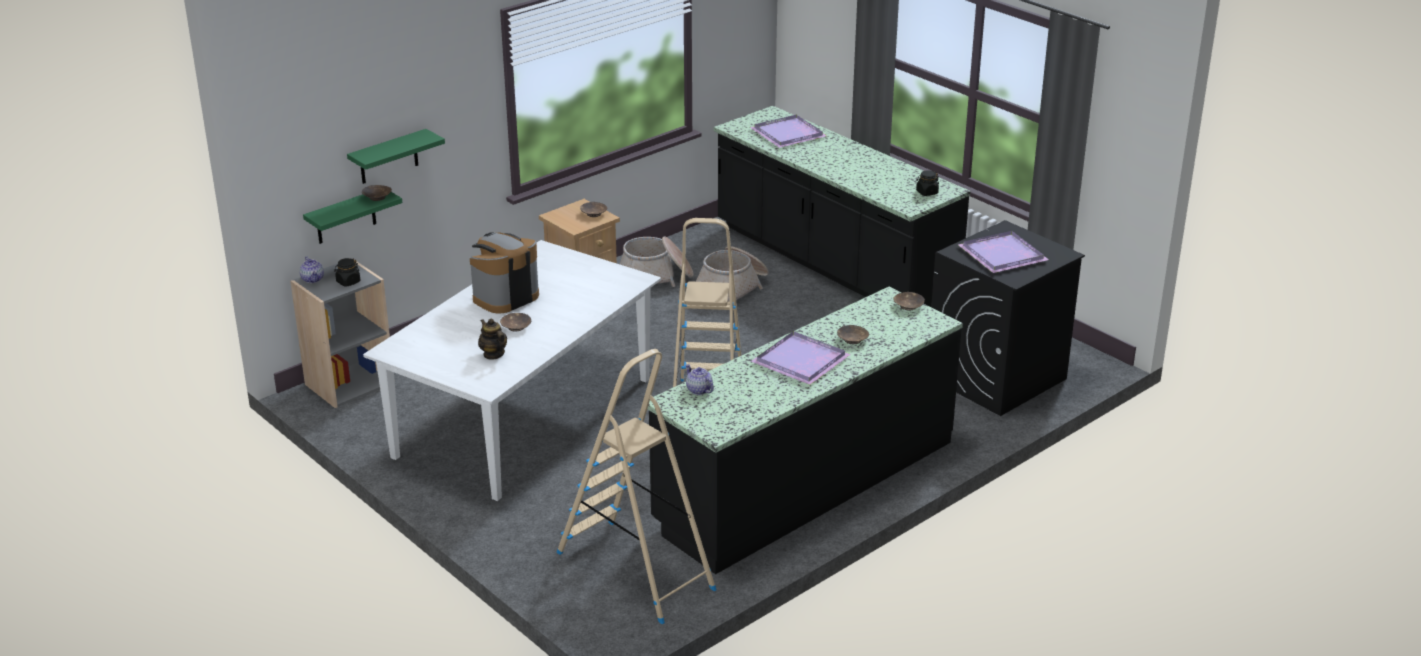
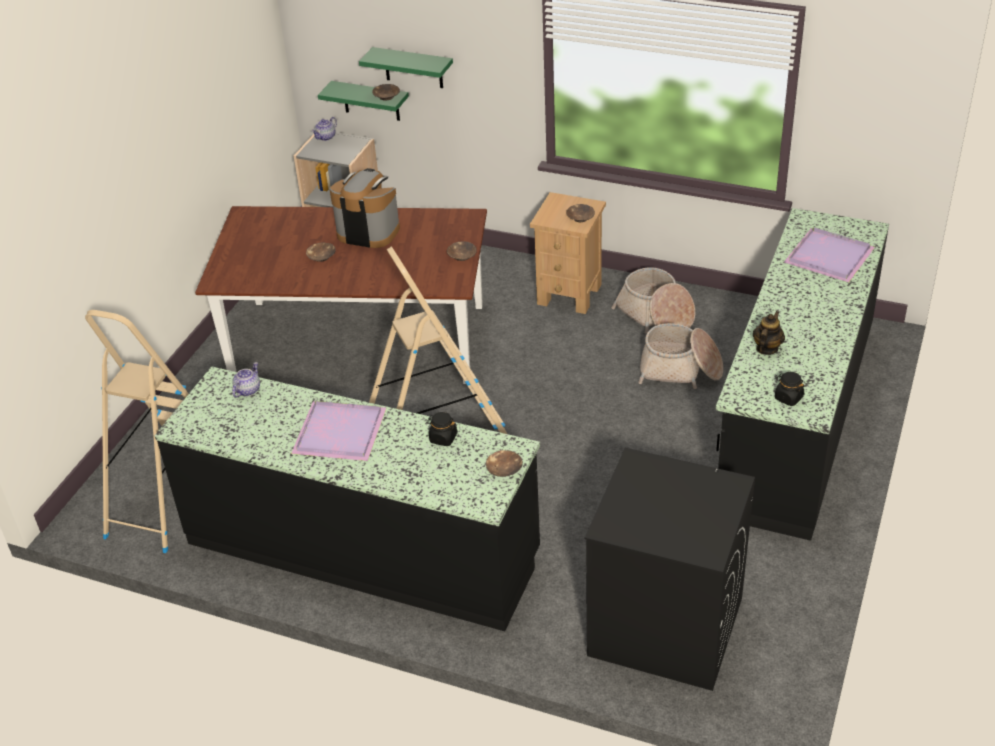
camera: 65 degrees right, 10 degrees up
black jar [334,258,360,287] -> black jar moved to [426,412,458,446]
white dining table [363,240,661,501] -> brown dining table [195,206,487,384]
teapot [478,318,507,360] -> teapot moved to [753,311,785,355]
brown bowl [837,325,869,344] -> brown bowl moved to [447,241,477,261]
purple tray [959,231,1049,273] -> none

